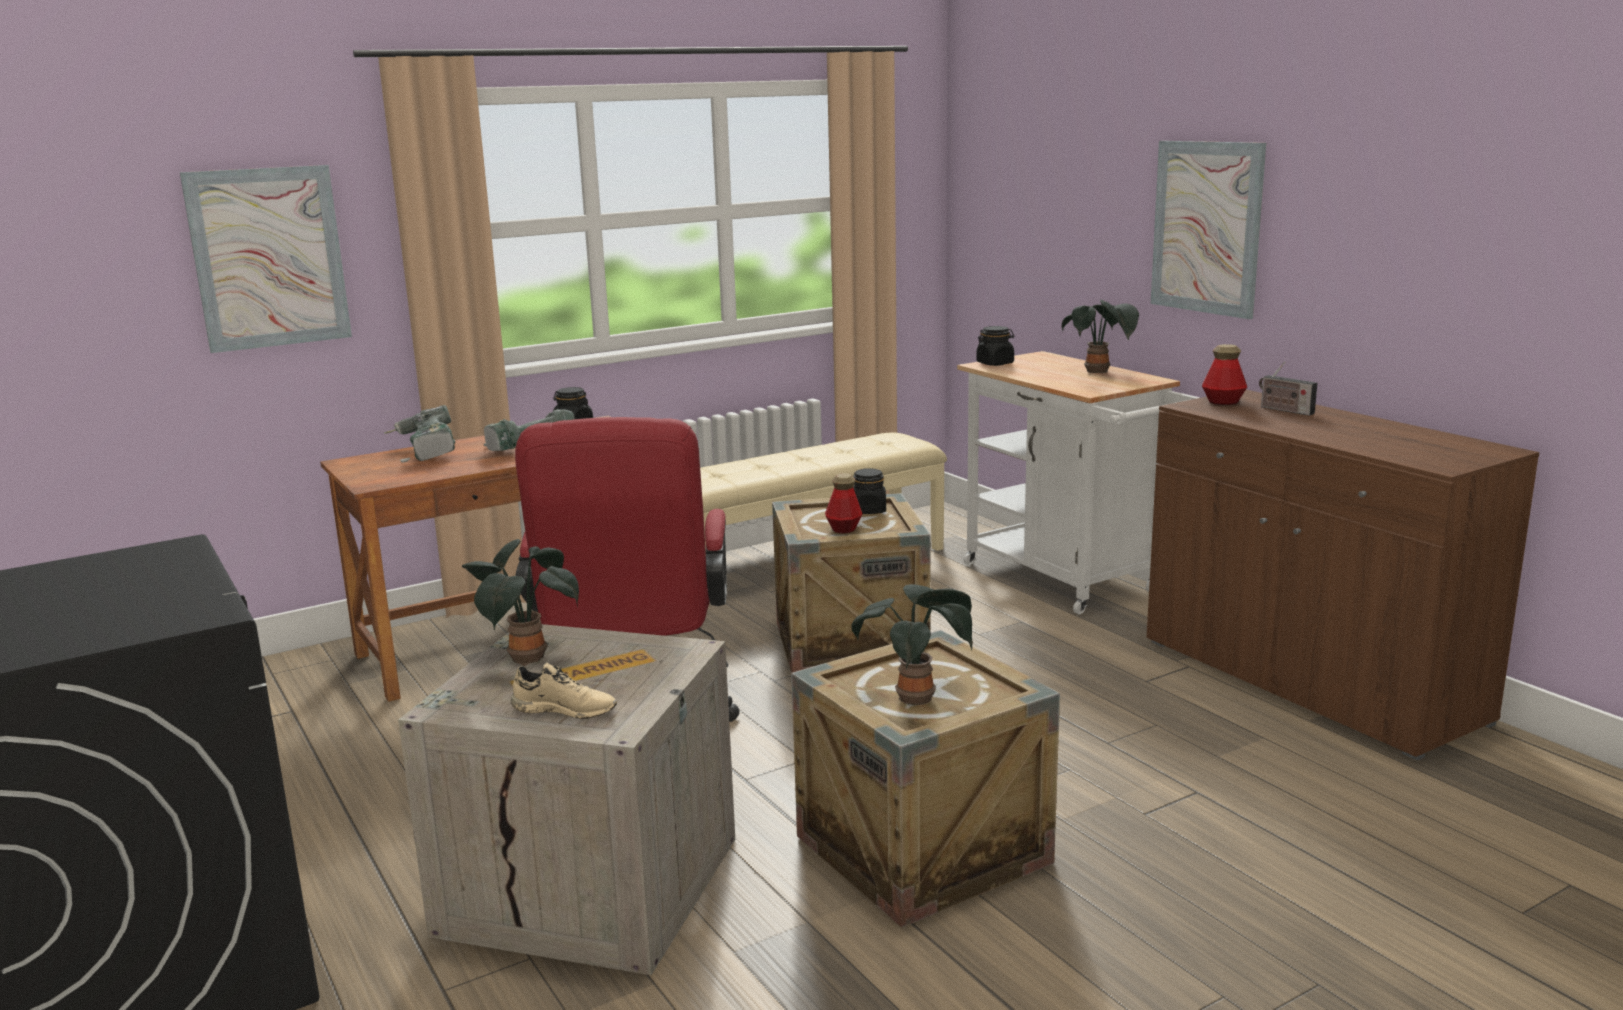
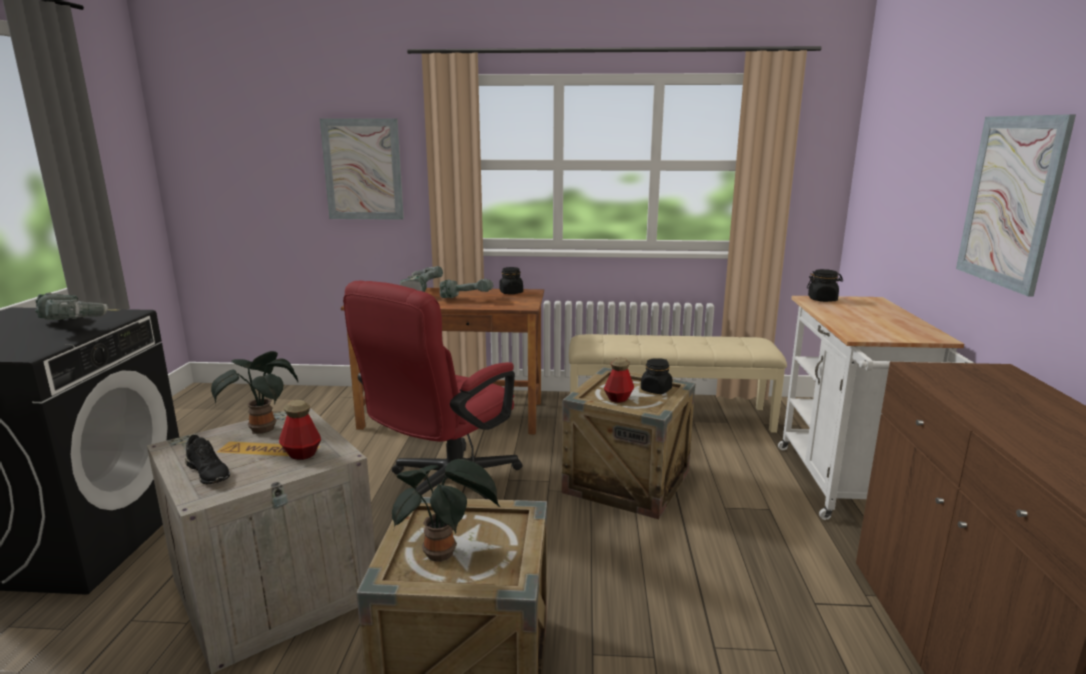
camera: 35 degrees right, 0 degrees up
beige shoe [511,663,617,719] -> black shoe [185,434,230,484]
potted plant [1062,300,1139,373] -> none
bottle [1202,344,1247,405] -> bottle moved to [279,400,321,460]
radio [1259,361,1317,416] -> none
none -> power drill [35,292,119,320]

